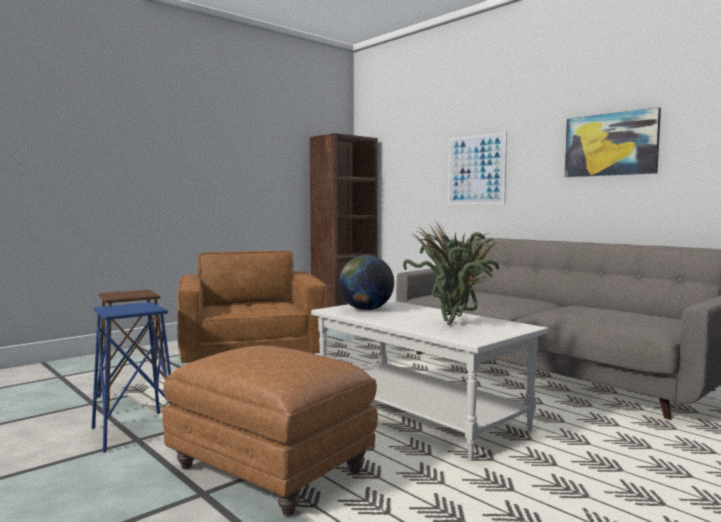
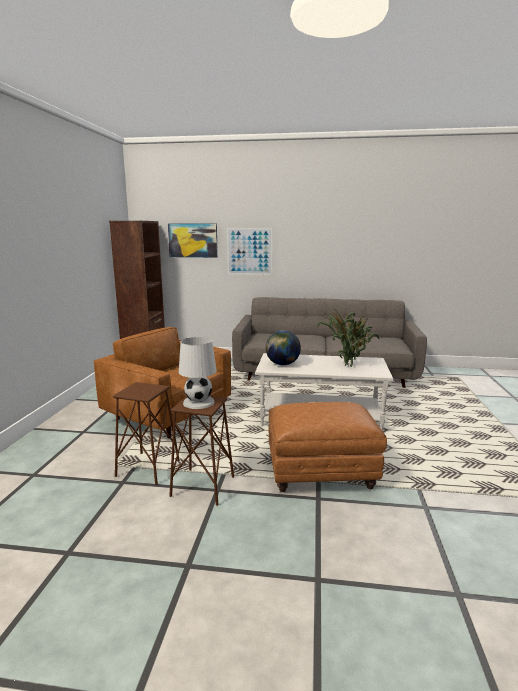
camera: 40 degrees left, 10 degrees up
blue stool [92,302,173,453] -> brown stool [169,396,234,506]
picture [565,107,661,177] -> picture moved to [168,223,218,258]
none -> white table lamp [179,337,217,409]

